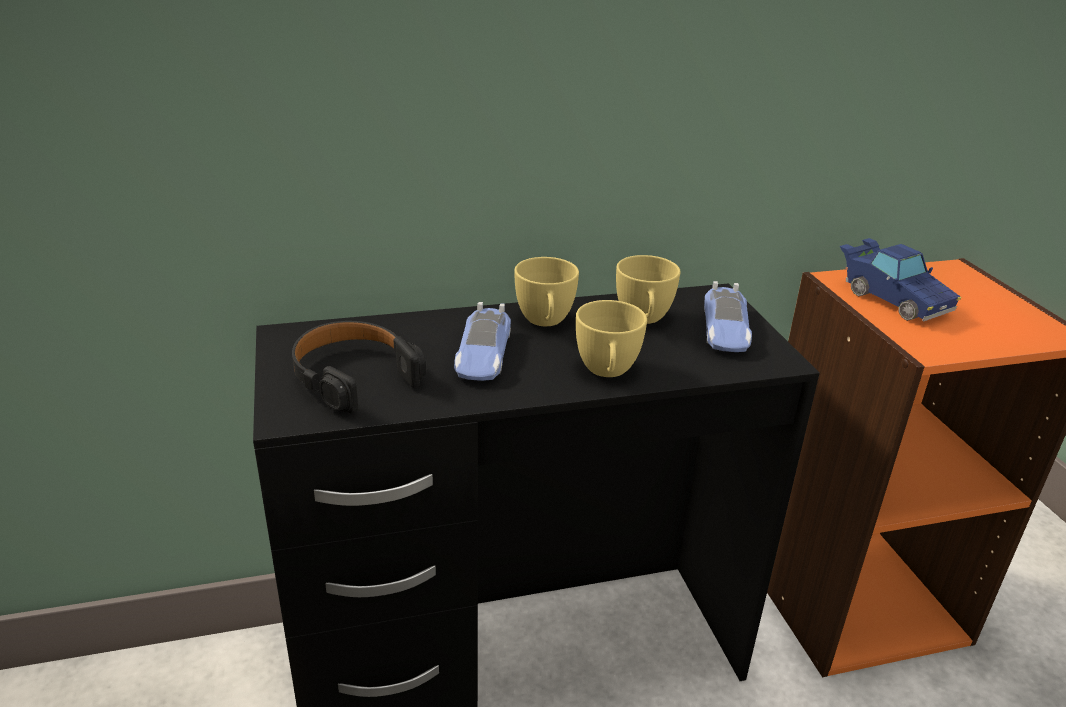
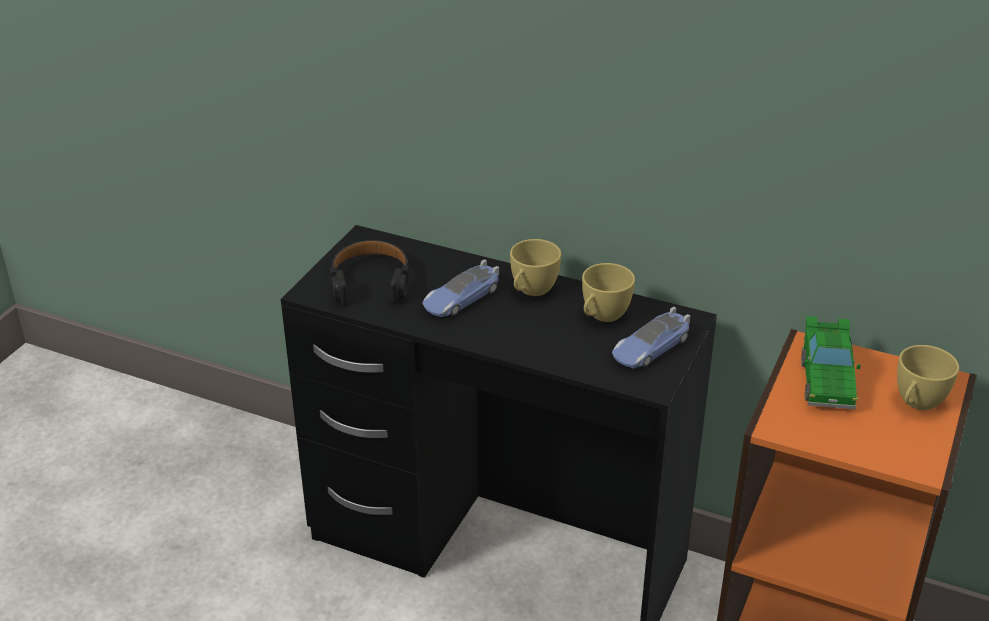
camera: 40 degrees right, 5 degrees up
yellow cup [576,300,647,377] -> yellow cup moved to [897,345,959,410]
blue toy car [840,238,962,322] -> green toy car [801,316,861,409]

